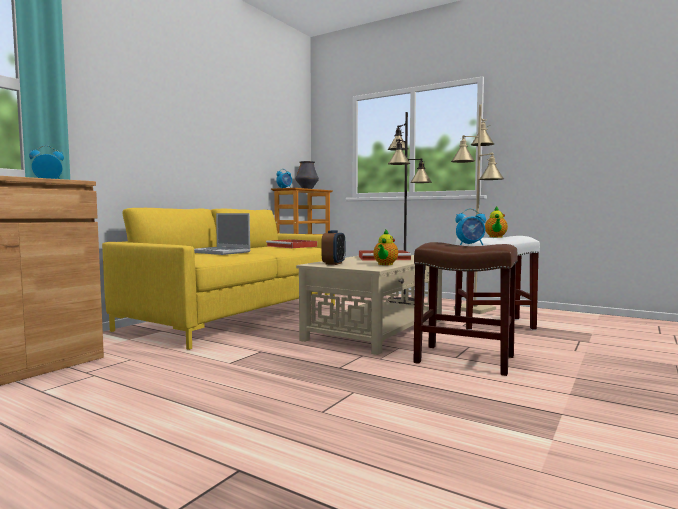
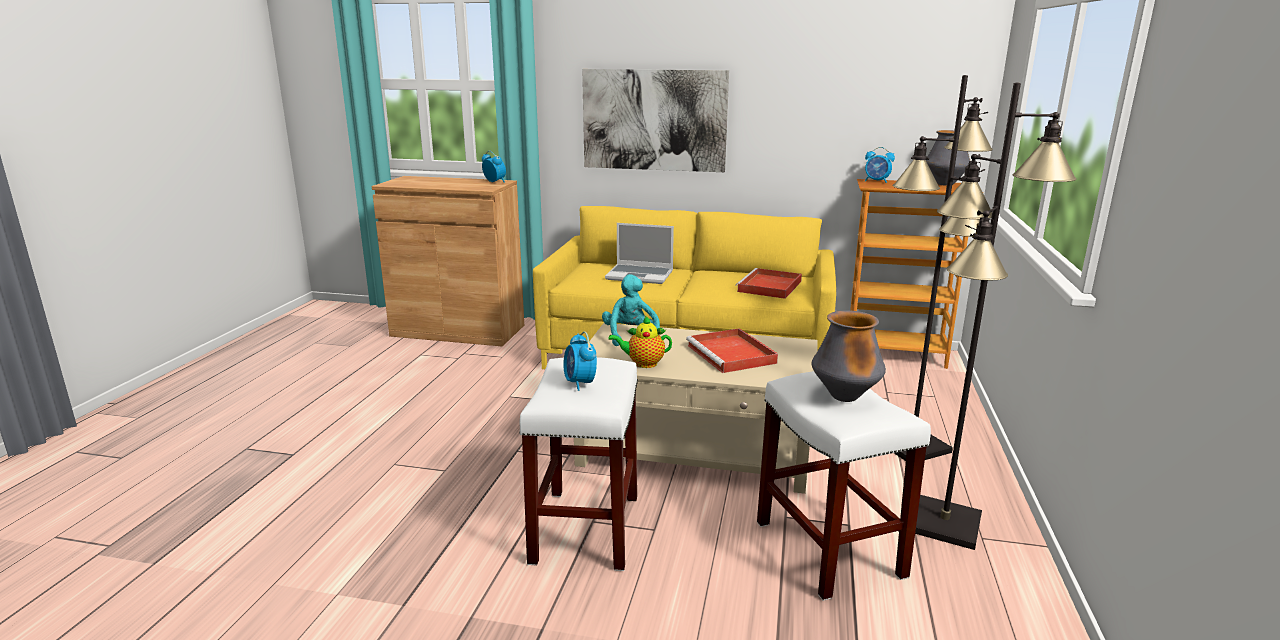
camera: 70 degrees right, 15 degrees up
laptop [194,213,251,255] -> laptop turned 90 degrees counterclockwise [605,223,674,284]
alarm clock [321,230,345,265] -> turquoise plush toy [602,274,660,346]
brown stool [414,242,518,376] -> white stool [519,357,638,571]
beige floor lamp [451,104,504,314] -> black floor lamp [915,83,1077,550]
teapot [485,206,508,238] -> vase [812,310,886,402]
none -> picture [582,69,729,172]

